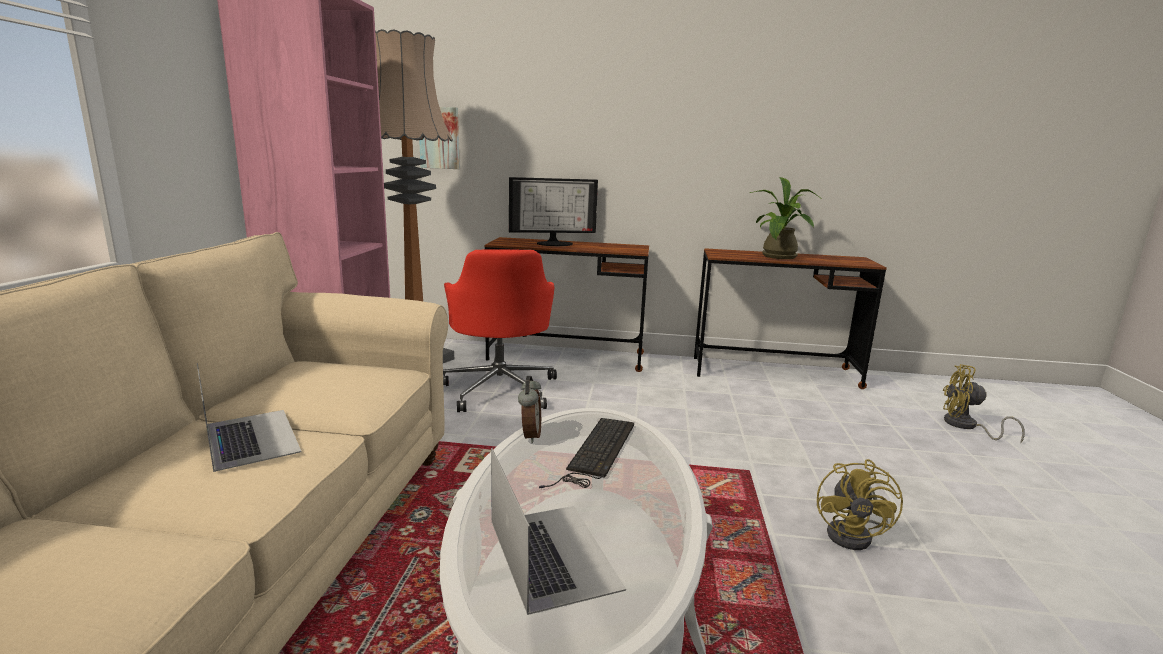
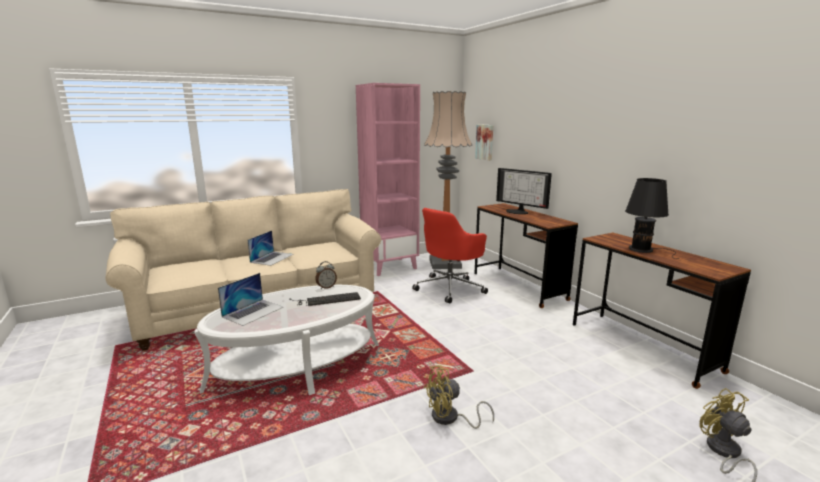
camera: 55 degrees right, 0 degrees up
potted plant [750,177,820,259] -> black table lamp [625,178,679,259]

